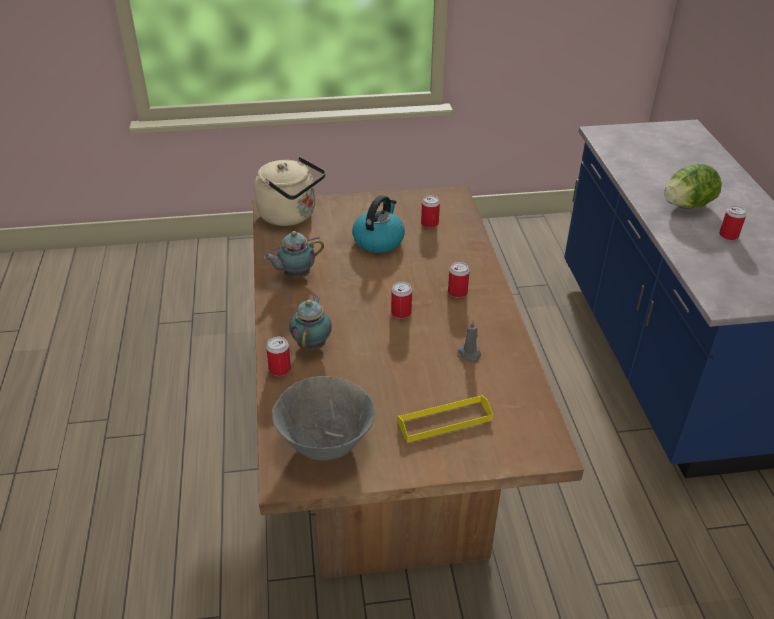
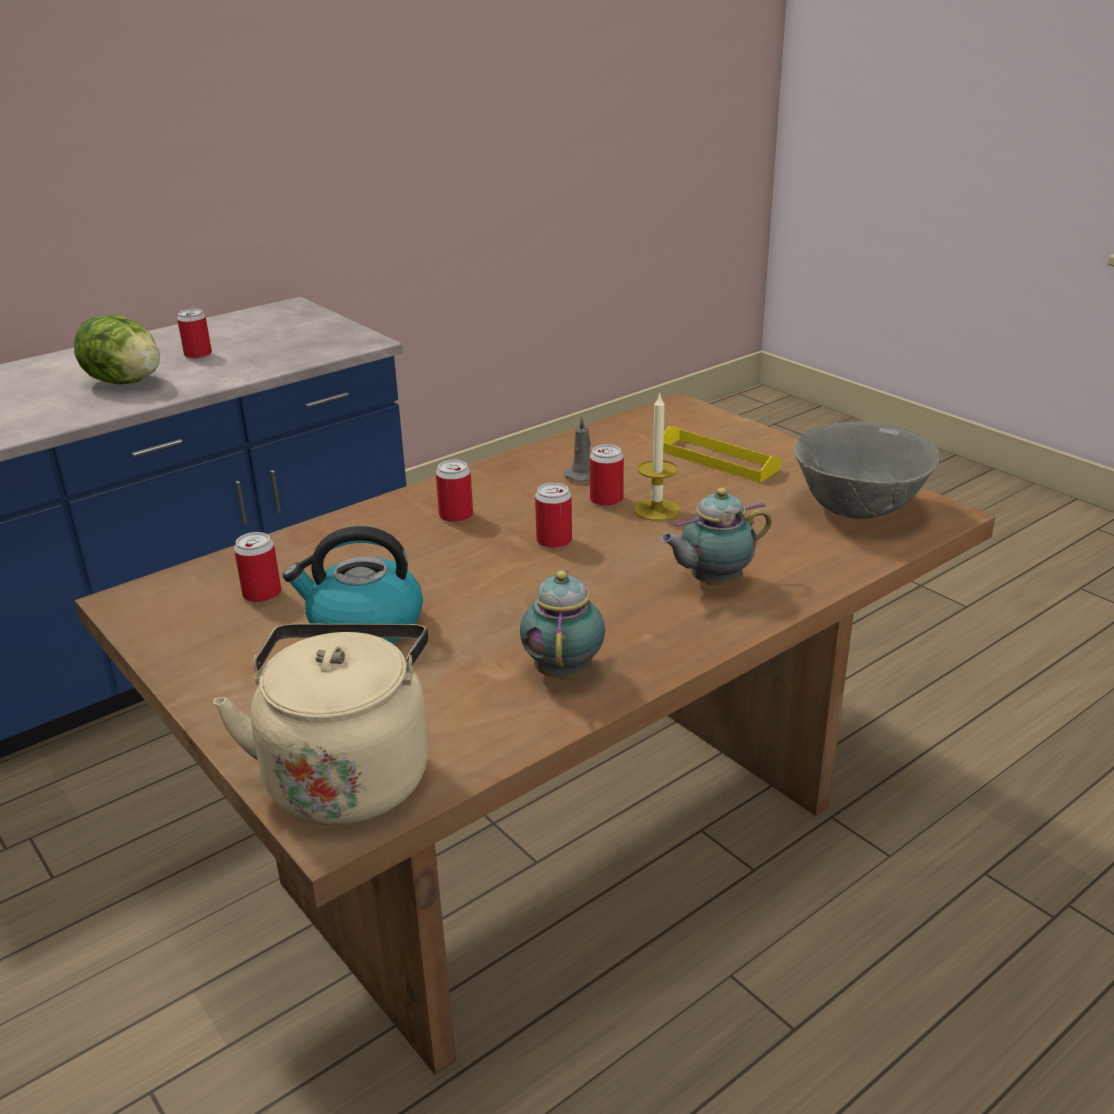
camera: 120 degrees left, 10 degrees down
teapot [264,231,324,278] -> teapot turned 120 degrees counterclockwise [520,570,605,680]
can [266,337,291,376] -> can moved to [590,444,624,506]
none -> candle [634,392,680,521]

